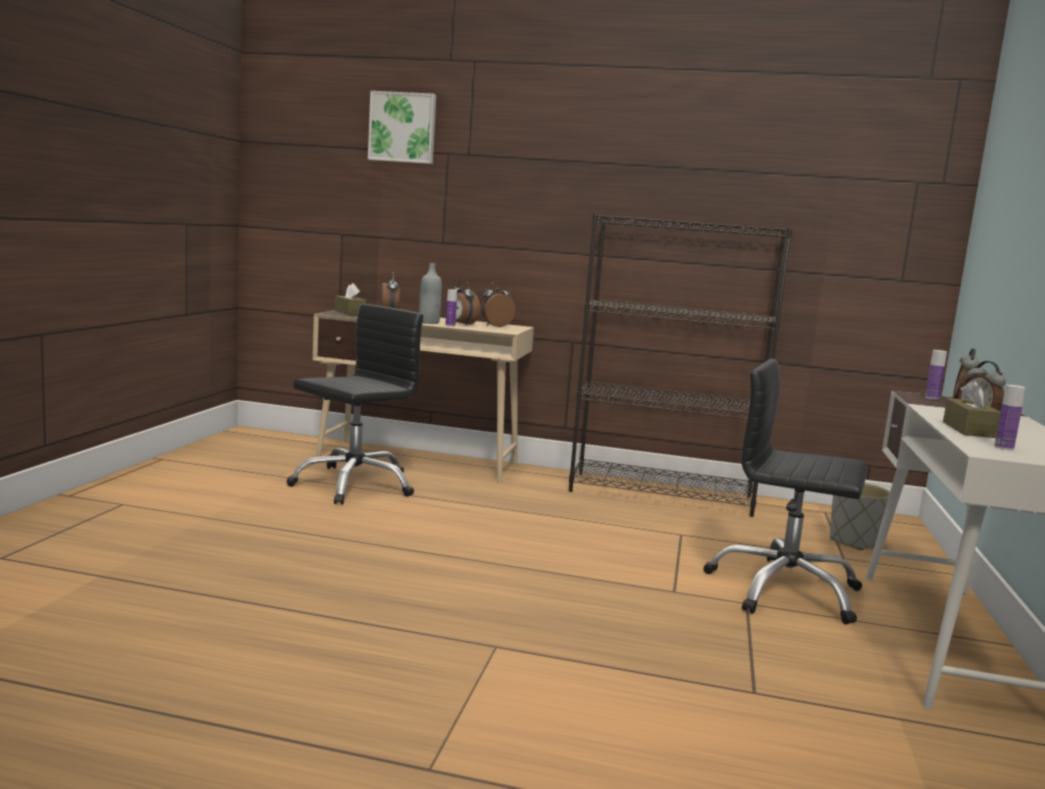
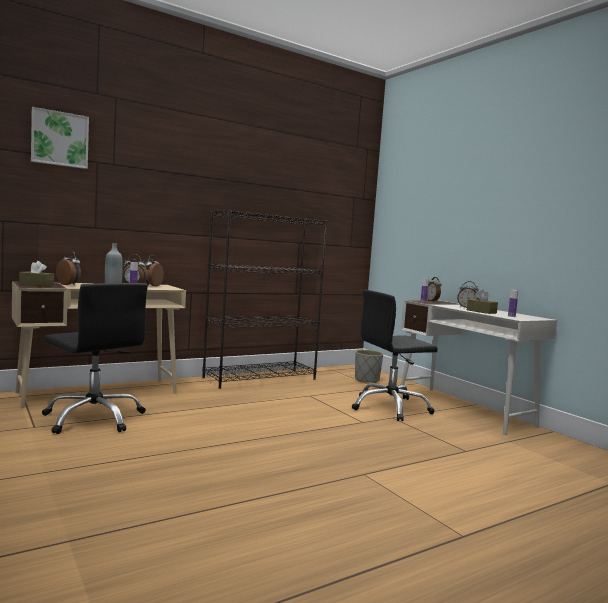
camera: 45 degrees left, 5 degrees down
black office chair [287,304,423,505] -> black office chair turned 135 degrees clockwise [42,283,148,434]

